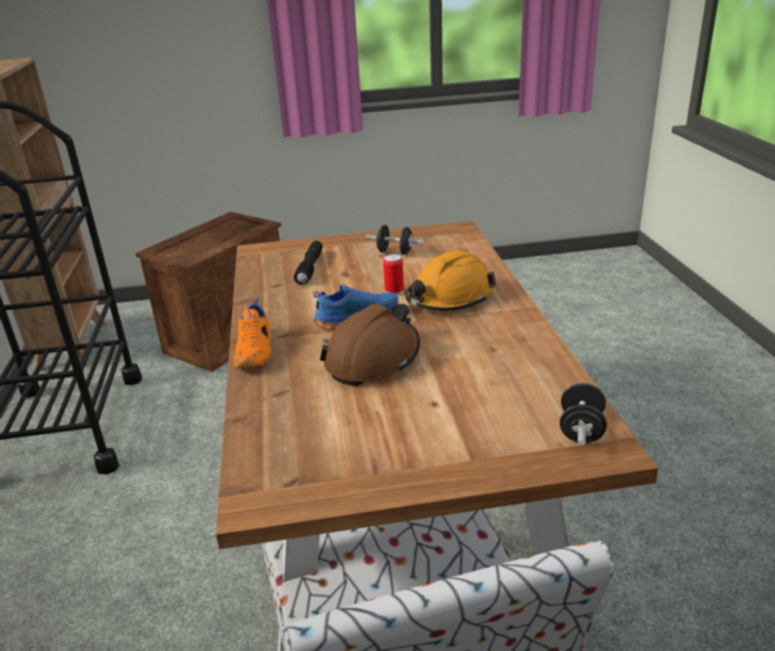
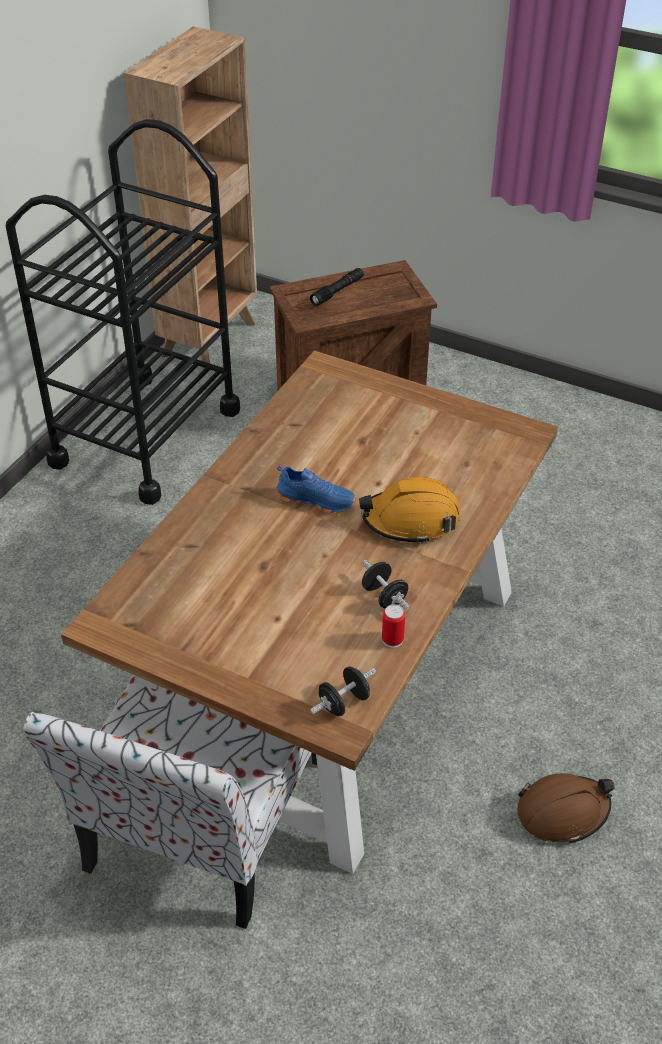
camera: 35 degrees right, 15 degrees up
orange shoe [234,298,272,368] -> none
black flashlight [294,241,323,285] -> black flashlight moved to [310,268,364,306]
brown hard hat [320,304,420,386] -> brown hard hat moved to [518,773,615,843]
black dumbbell [366,225,424,255] -> black dumbbell moved to [362,560,410,610]
can [383,254,404,295] -> can moved to [382,604,405,648]

